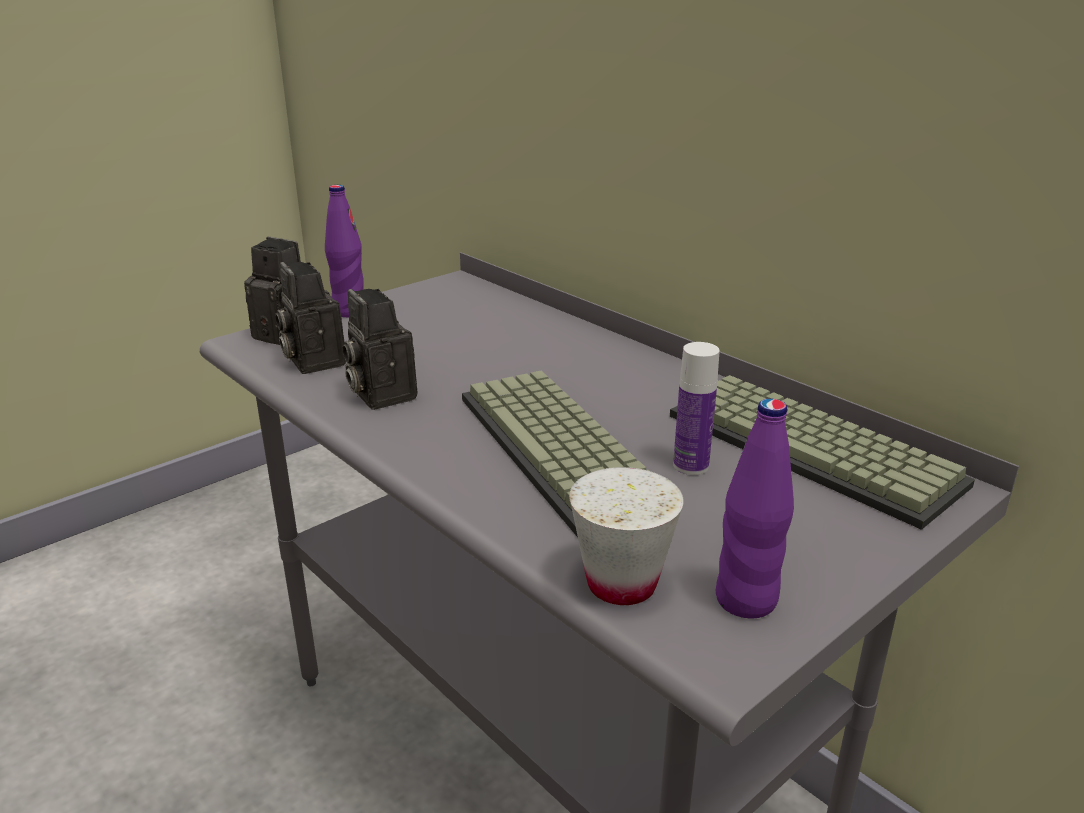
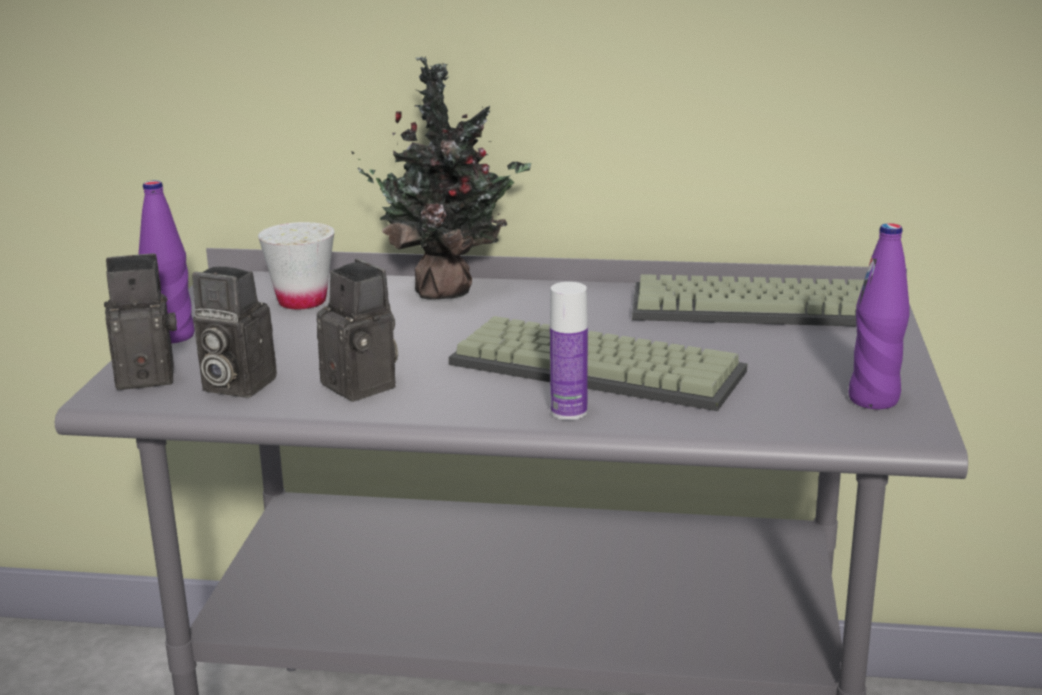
camera: 40 degrees left, 5 degrees down
camera [342,289,417,410] -> camera turned 150 degrees counterclockwise [317,259,398,402]
white cup [569,467,684,605] -> white cup moved to [258,222,335,309]
bottle [673,342,720,475] -> bottle moved to [550,282,588,420]
none -> potted plant [352,56,531,300]

